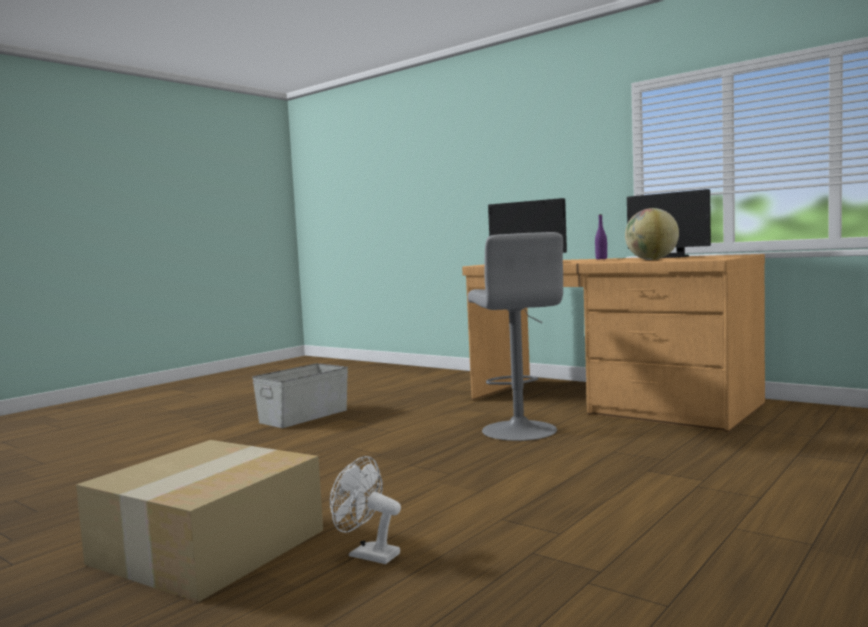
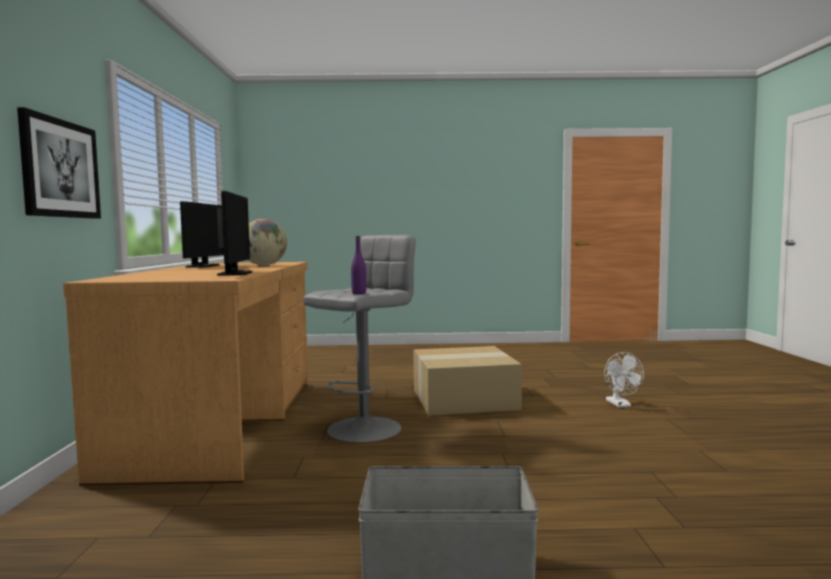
camera: 130 degrees left, 0 degrees up
cardboard box [76,440,323,602] -> cardboard box moved to [413,346,522,416]
purple bottle [595,214,607,259] -> purple bottle moved to [351,236,366,294]
none -> picture [17,107,101,219]

